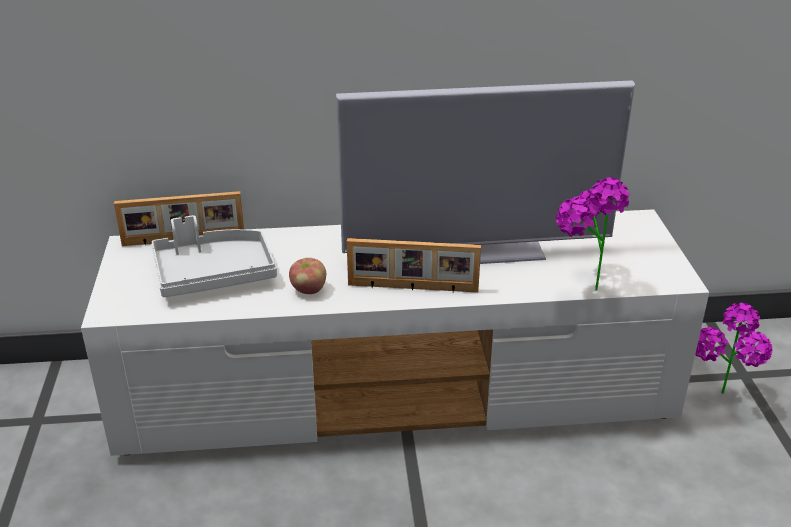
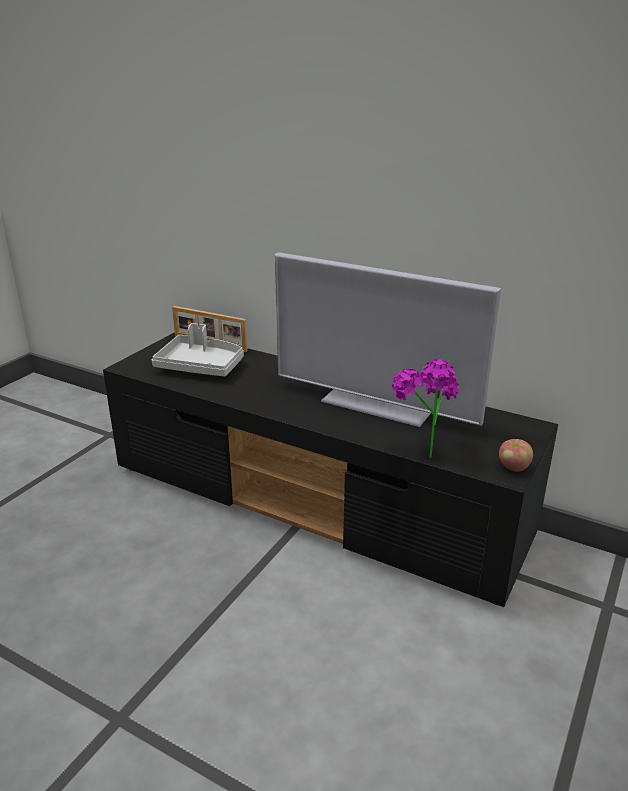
camera: 35 degrees right, 5 degrees down
white tv stand [81,209,709,456] -> black tv stand [103,332,558,607]
apple [289,258,326,294] -> apple moved to [499,439,533,472]
picture frame [347,238,481,293] -> none
potted plant [695,303,772,394] -> none

